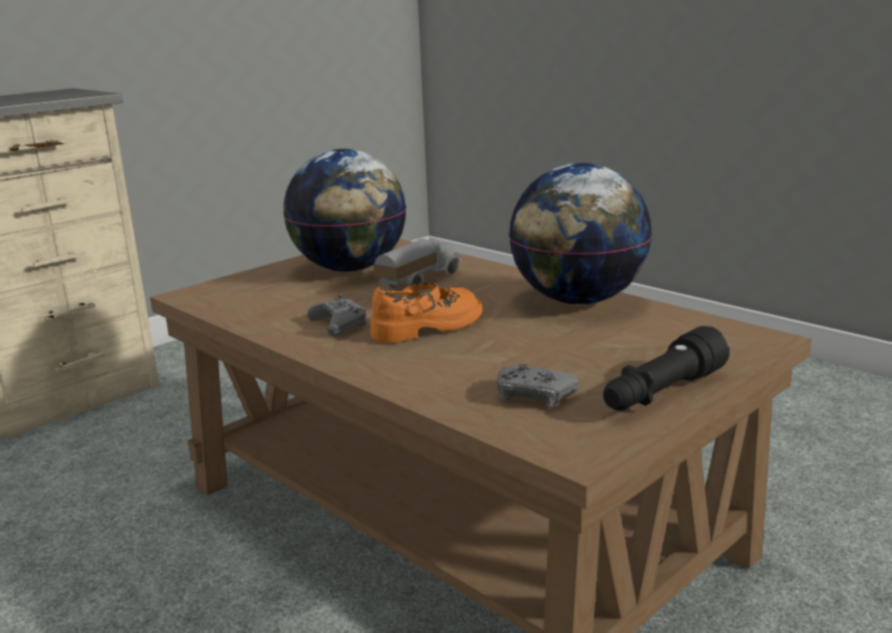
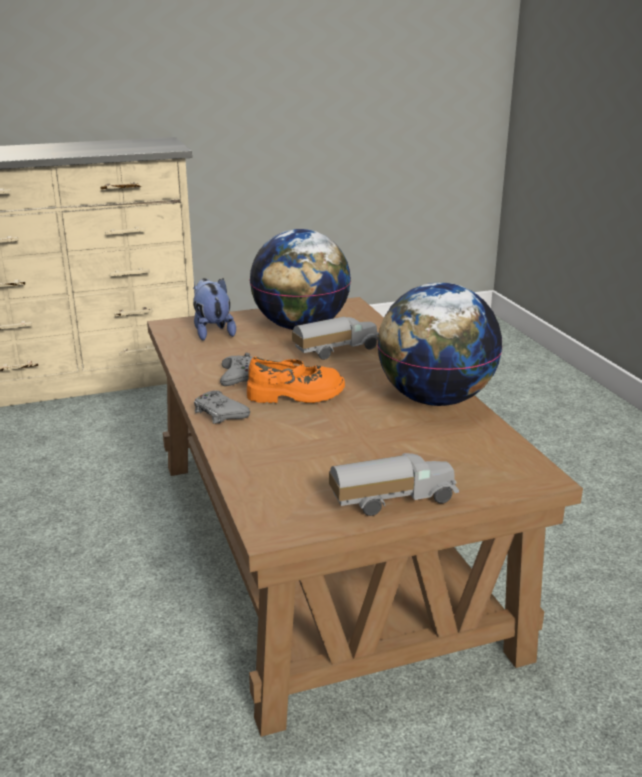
camera: 25 degrees right, 5 degrees up
grey game controller [497,364,580,408] -> grey game controller moved to [194,390,250,424]
black flashlight [603,326,730,411] -> toy truck [329,453,459,516]
none -> plush toy [193,278,236,341]

